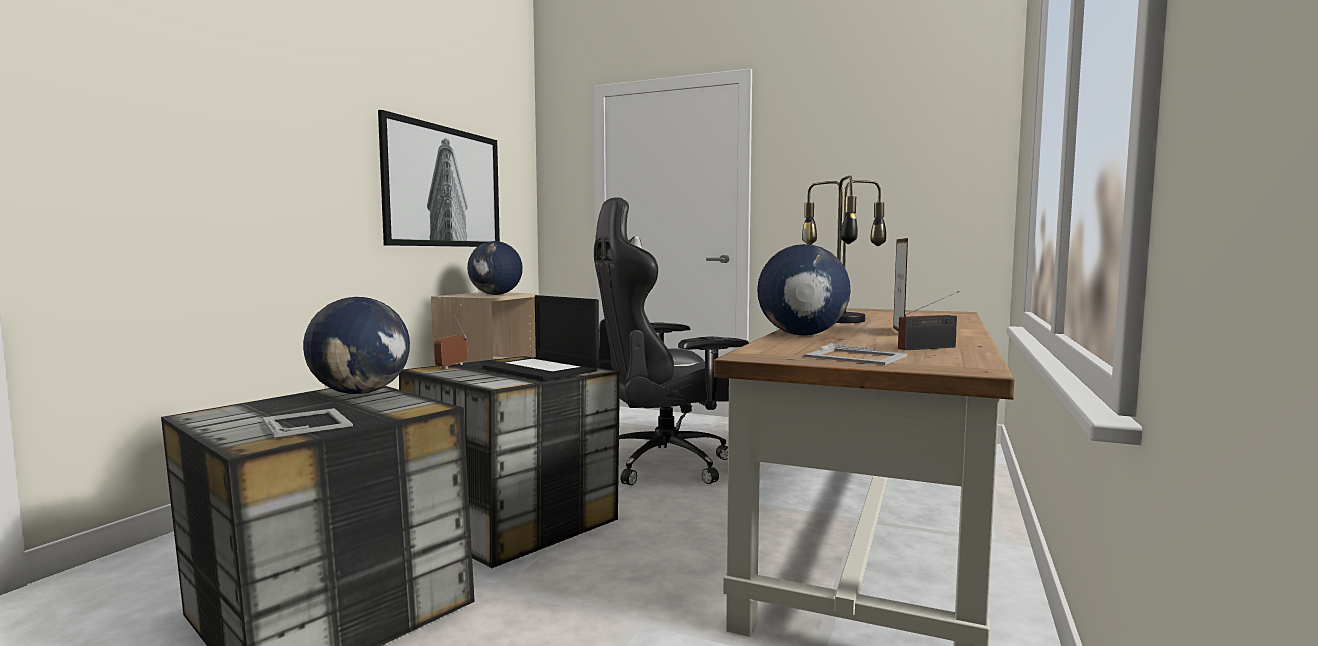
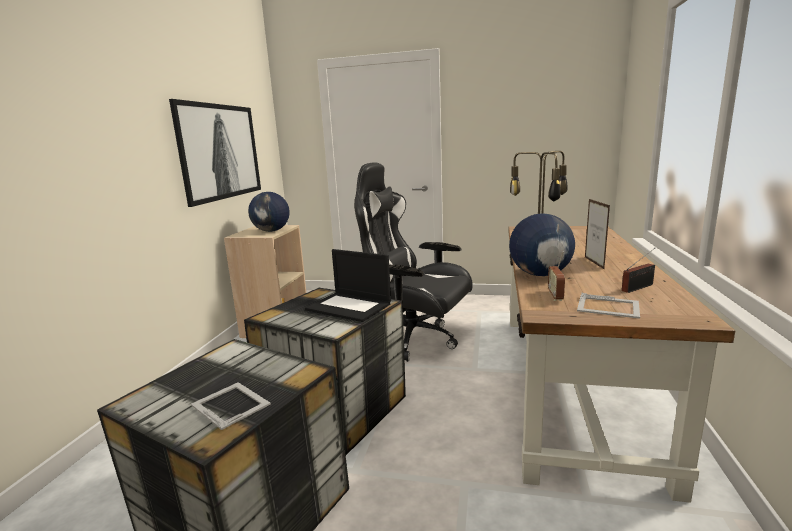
camera: 10 degrees left, 10 degrees up
globe [303,297,410,394] -> none
radio [434,315,467,369] -> radio moved to [548,251,565,301]
black office chair [594,197,749,485] -> black office chair turned 60 degrees clockwise [354,163,473,362]

